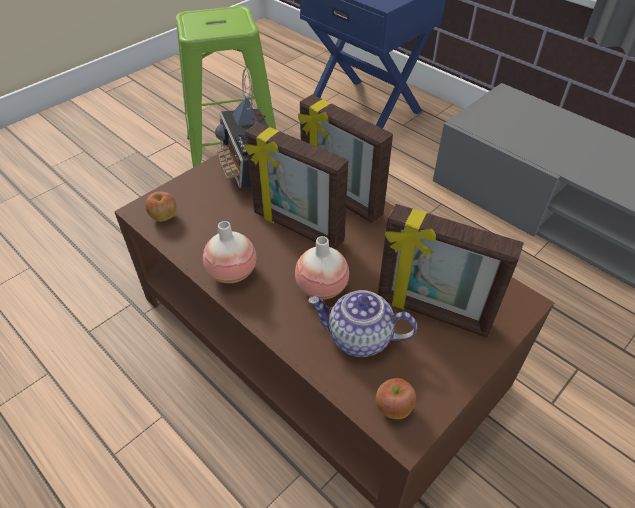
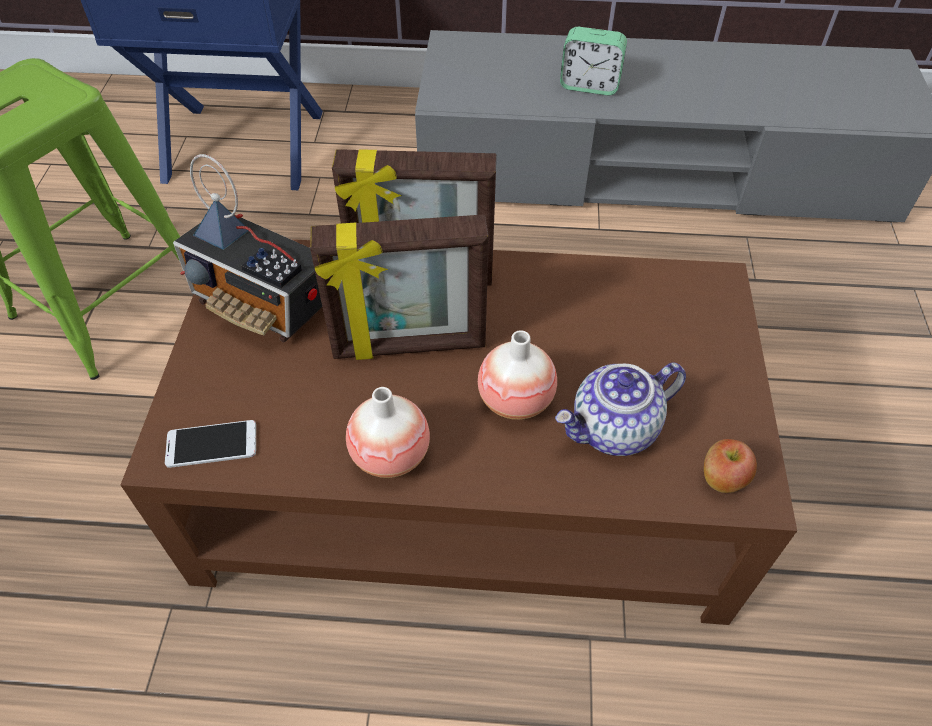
camera: 40 degrees left, 5 degrees up
apple [145,192,176,222] -> phone [165,420,256,468]
picture frame [378,204,524,338] -> none
none -> alarm clock [560,27,627,95]

